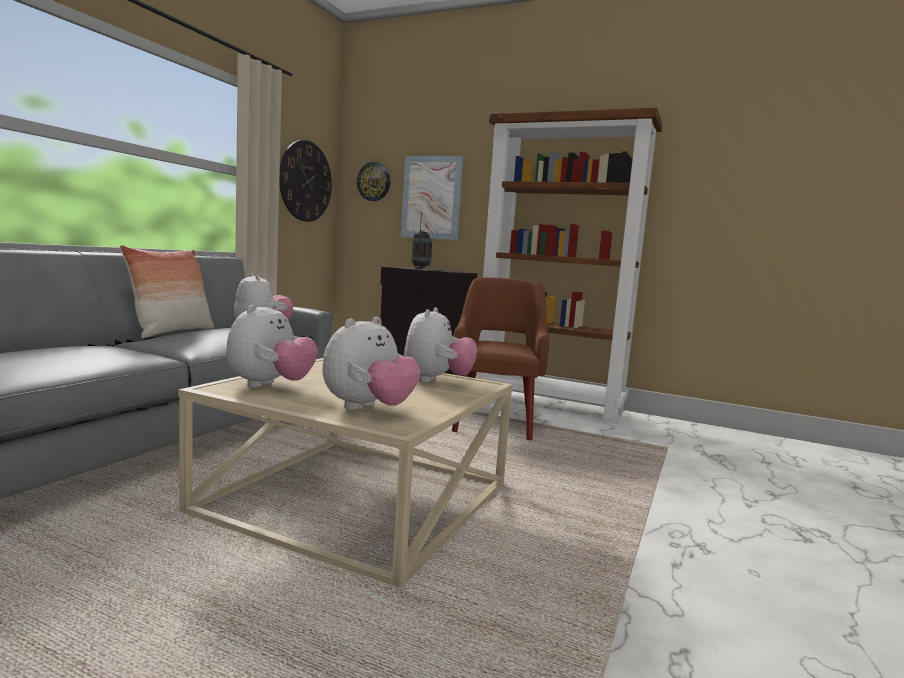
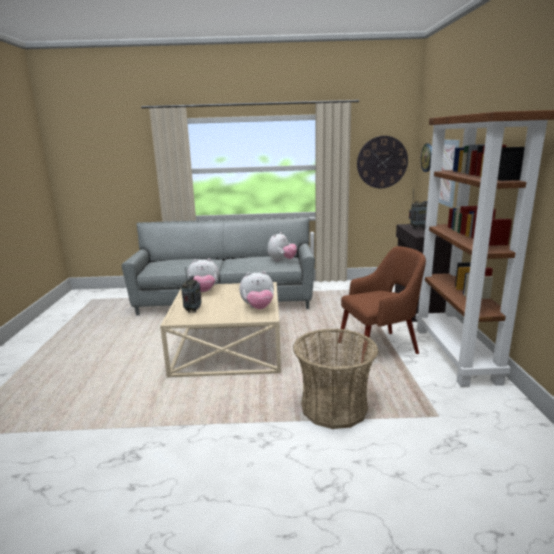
camera: 65 degrees right, 10 degrees up
pillow [120,245,214,338] -> none
plush toy [322,317,421,410] -> radio [181,267,202,313]
none -> basket [293,328,378,429]

